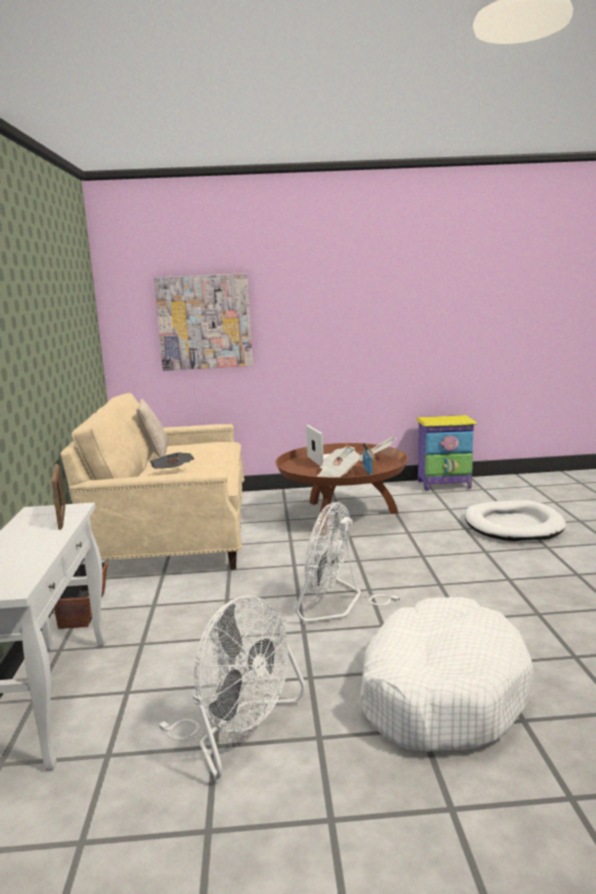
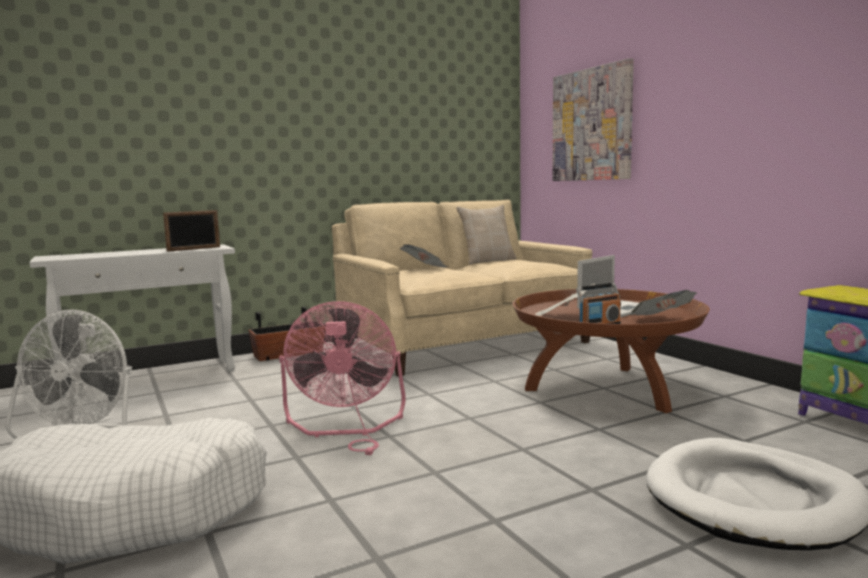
camera: 65 degrees right, 5 degrees down
white fan [296,502,399,624] -> pink fan [279,301,406,455]

